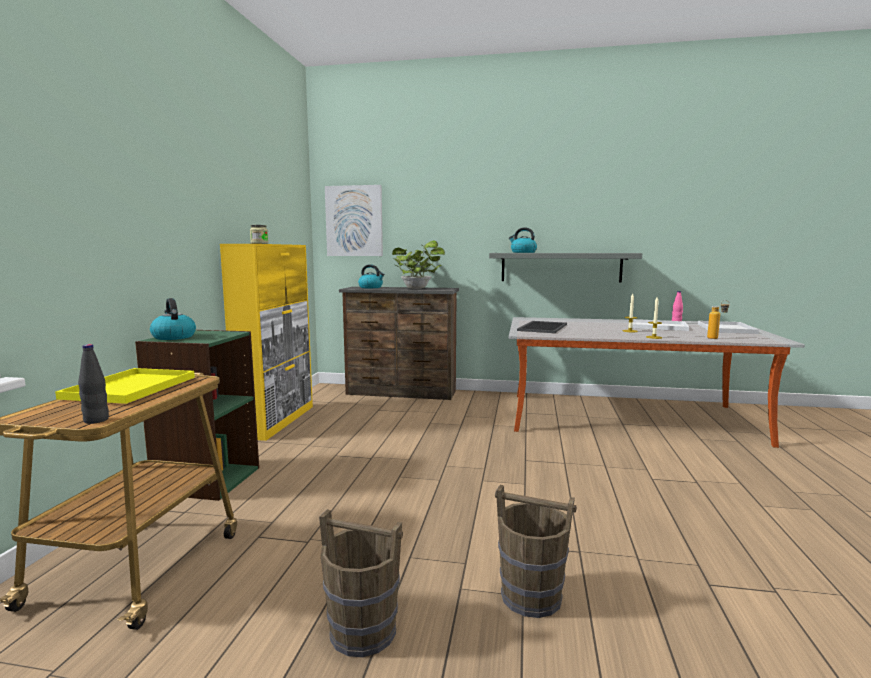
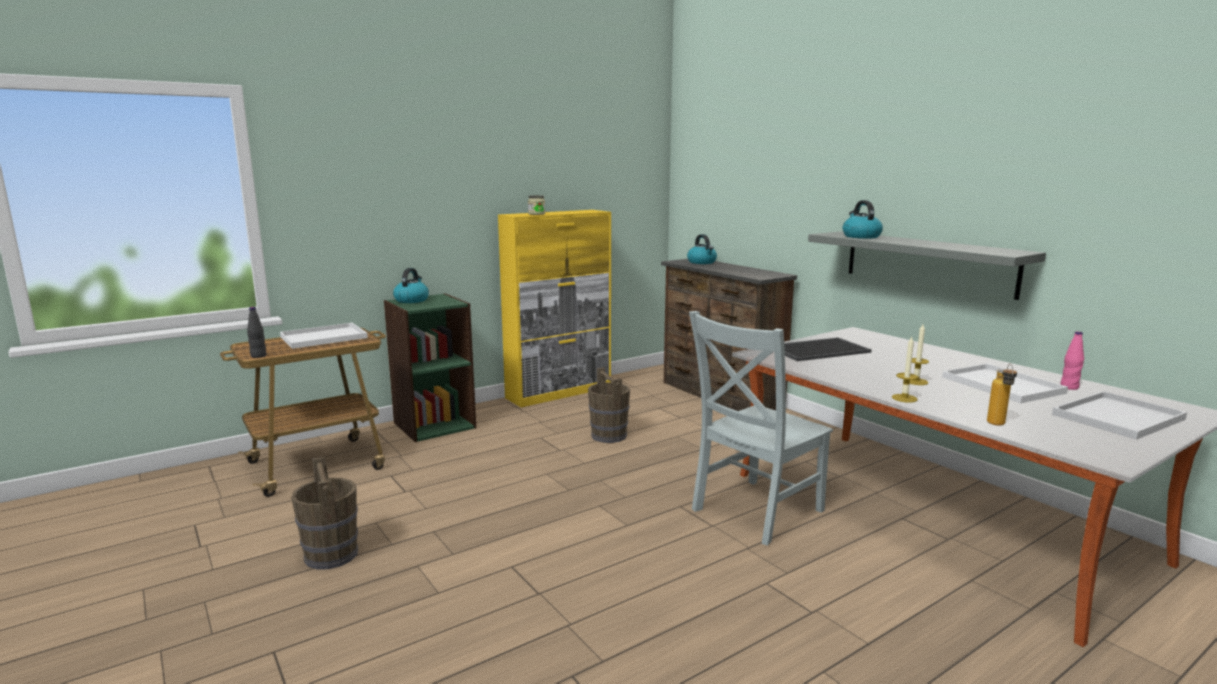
camera: 45 degrees right, 5 degrees up
yellow tray [55,368,195,404] -> white tray [280,323,368,349]
picture [325,185,383,256] -> none
potted plant [392,241,445,289] -> none
brown bucket [495,485,577,618] -> brown bucket moved to [588,367,630,443]
none -> grey chair [689,311,833,546]

